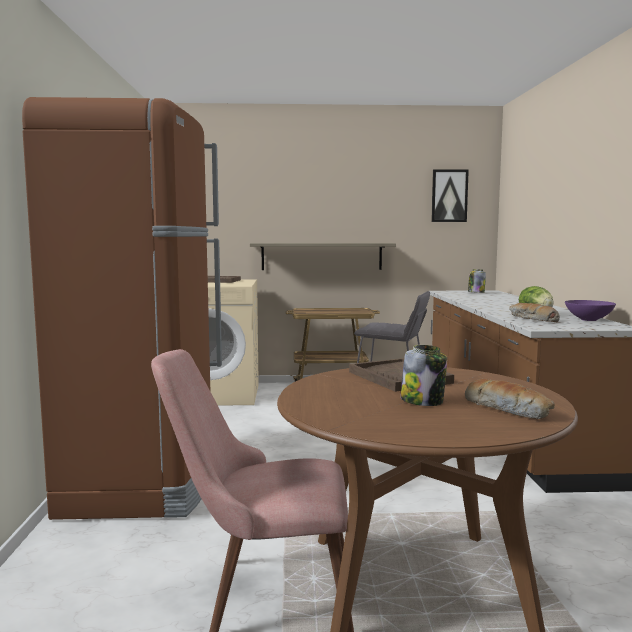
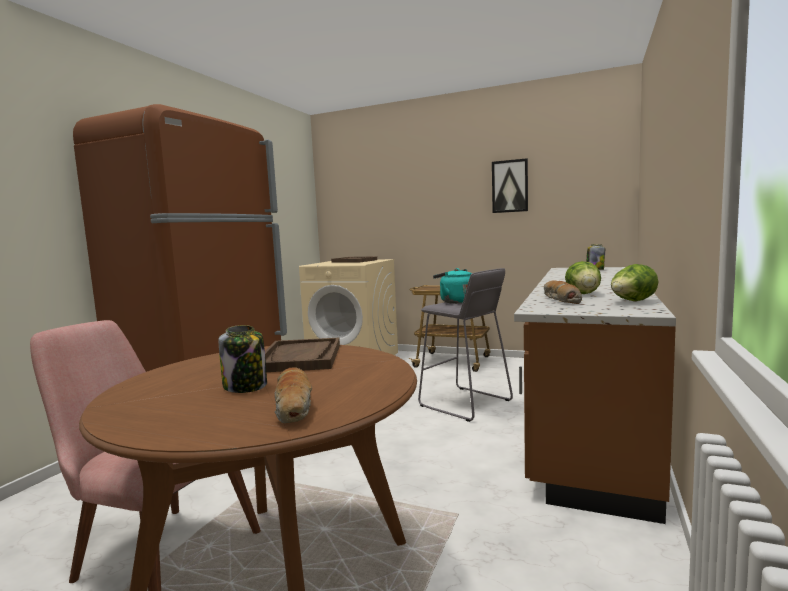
camera: 25 degrees right, 0 degrees up
shelf [250,243,396,270] -> none
picture [431,169,469,222] -> picture moved to [492,158,528,213]
purple bowl [565,300,616,321] -> lettuce [611,264,658,301]
none -> turquoise kettle [433,268,472,304]

